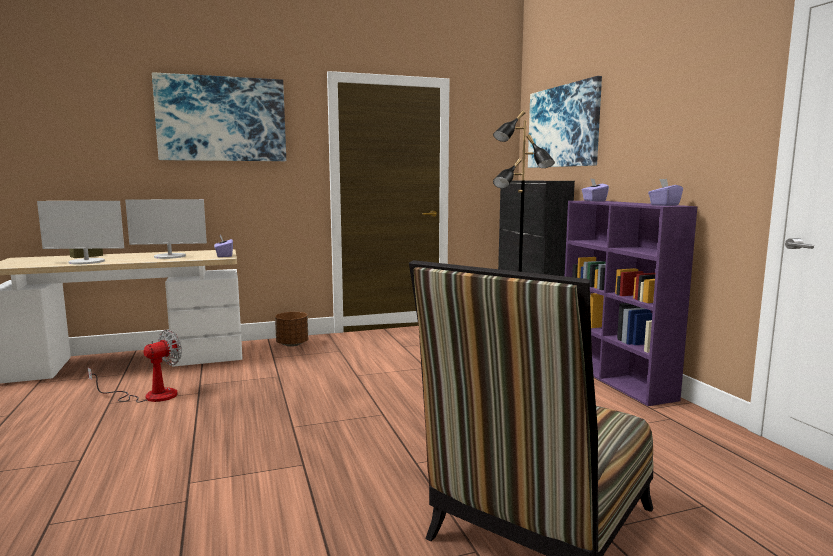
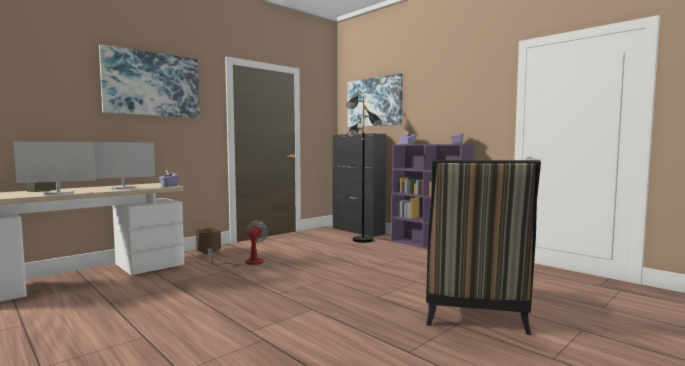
camera: 25 degrees left, 5 degrees down
fan [87,329,182,403] -> fan moved to [208,220,268,267]

